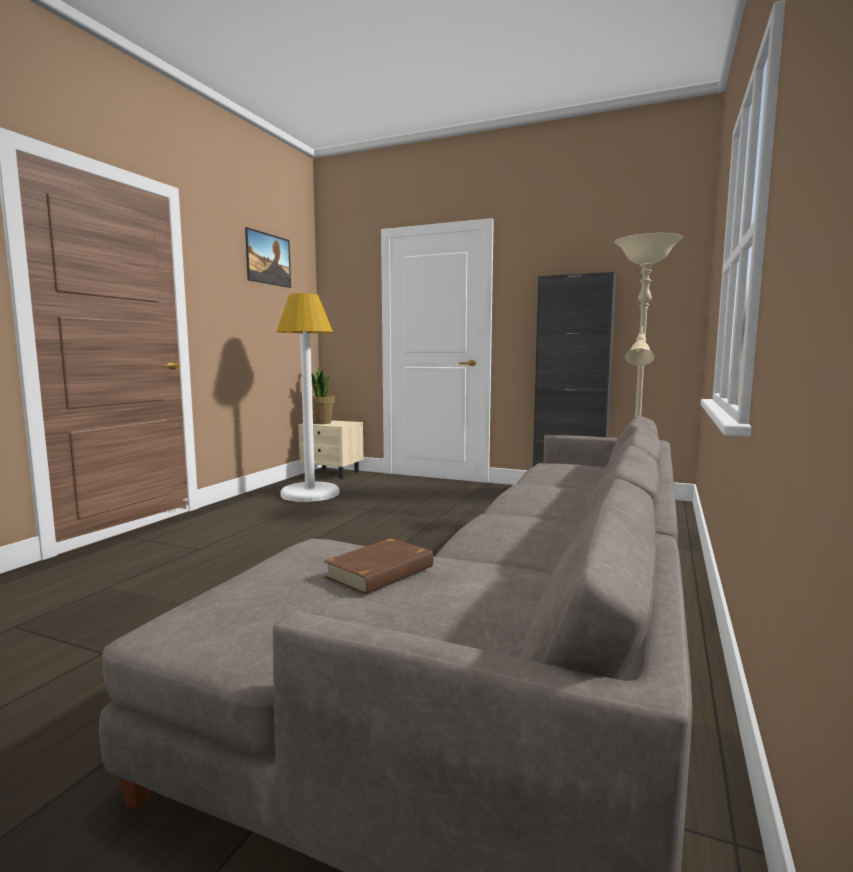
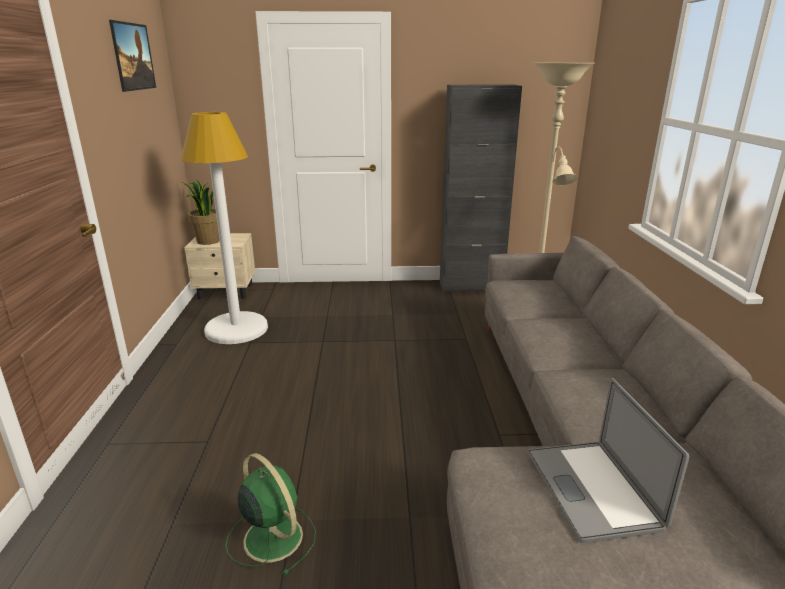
camera: 25 degrees left, 15 degrees up
brown book [324,538,434,595] -> laptop [528,378,689,543]
none -> green fan [226,453,316,575]

